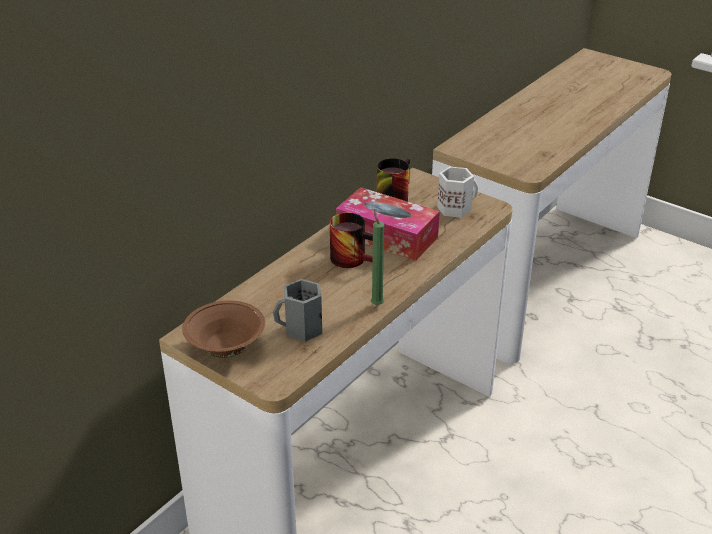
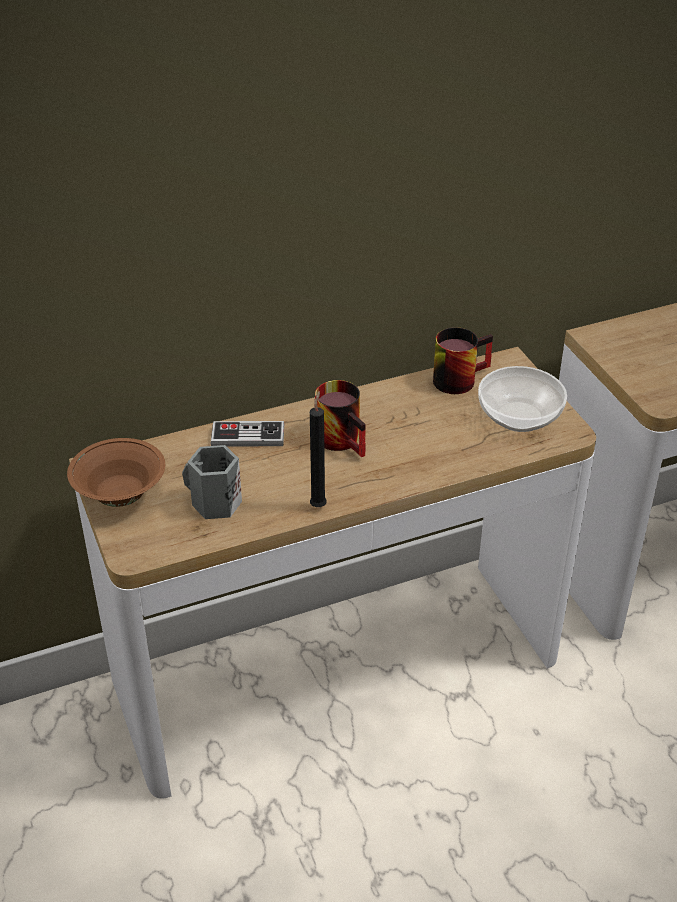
camera: 30 degrees right, 5 degrees up
tissue box [336,187,440,261] -> none
green candle [371,209,384,306] -> black candle [310,391,327,507]
white mug [437,167,478,218] -> bowl [478,366,567,432]
none -> game controller [210,421,284,446]

